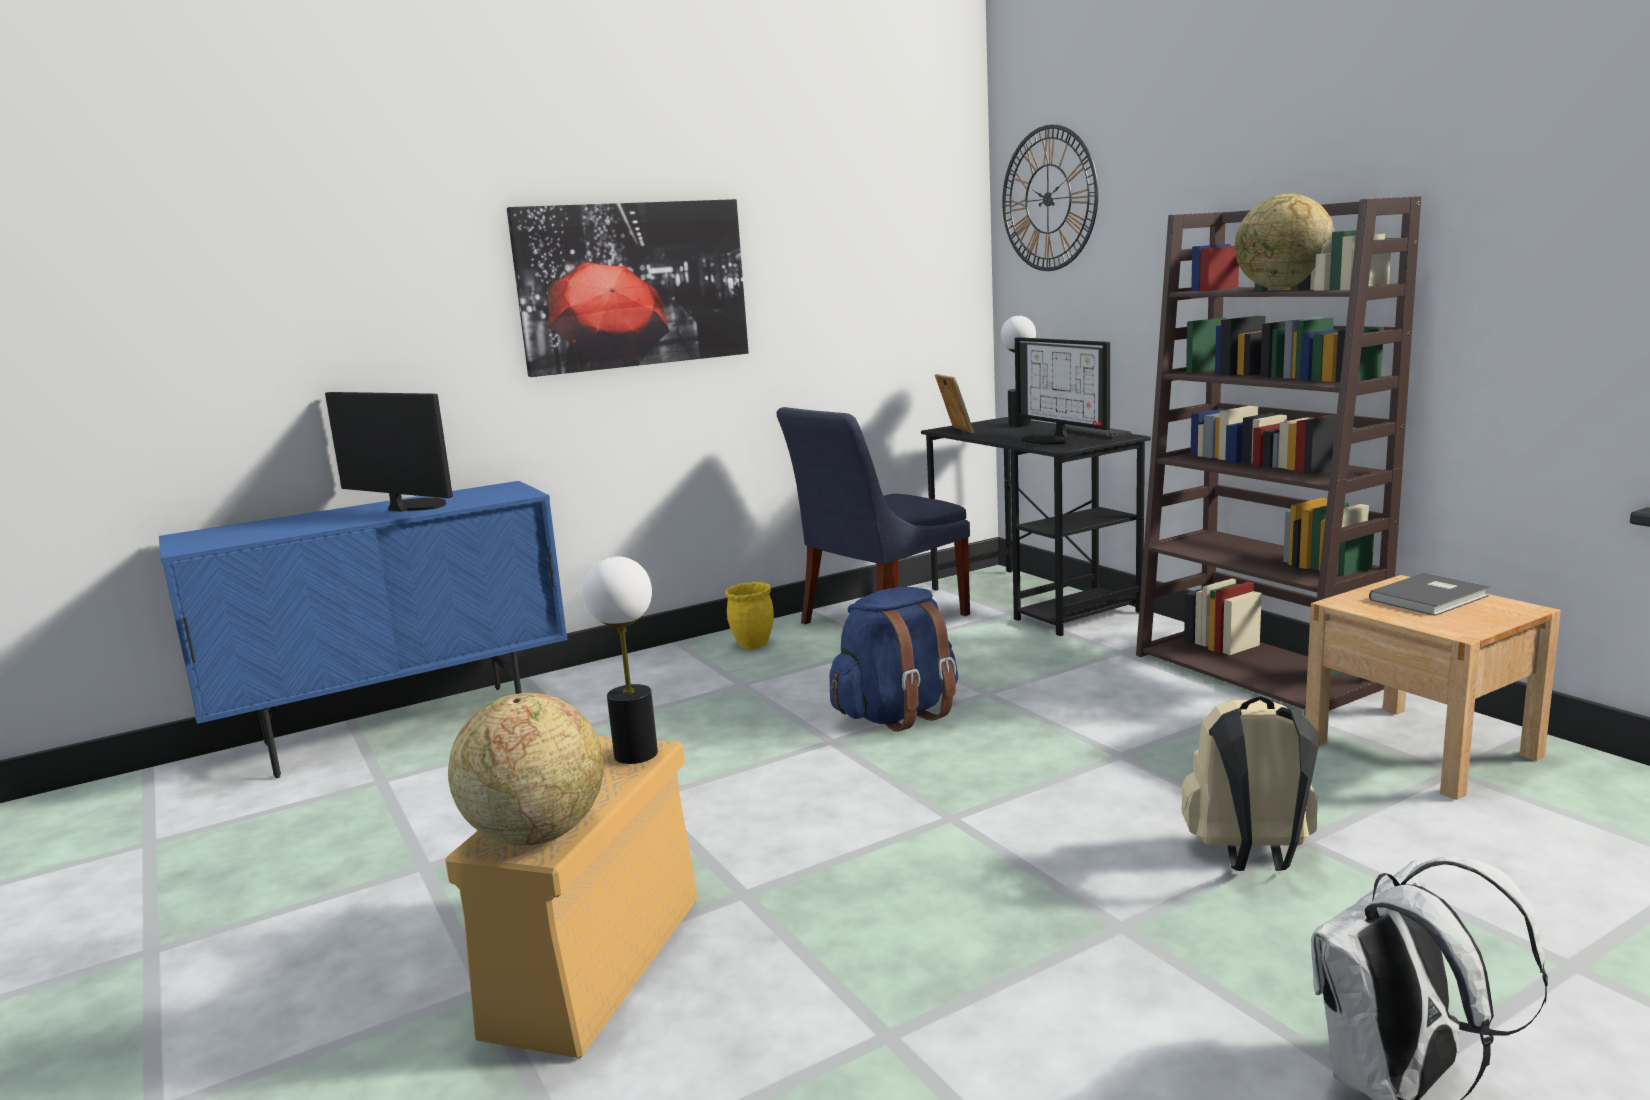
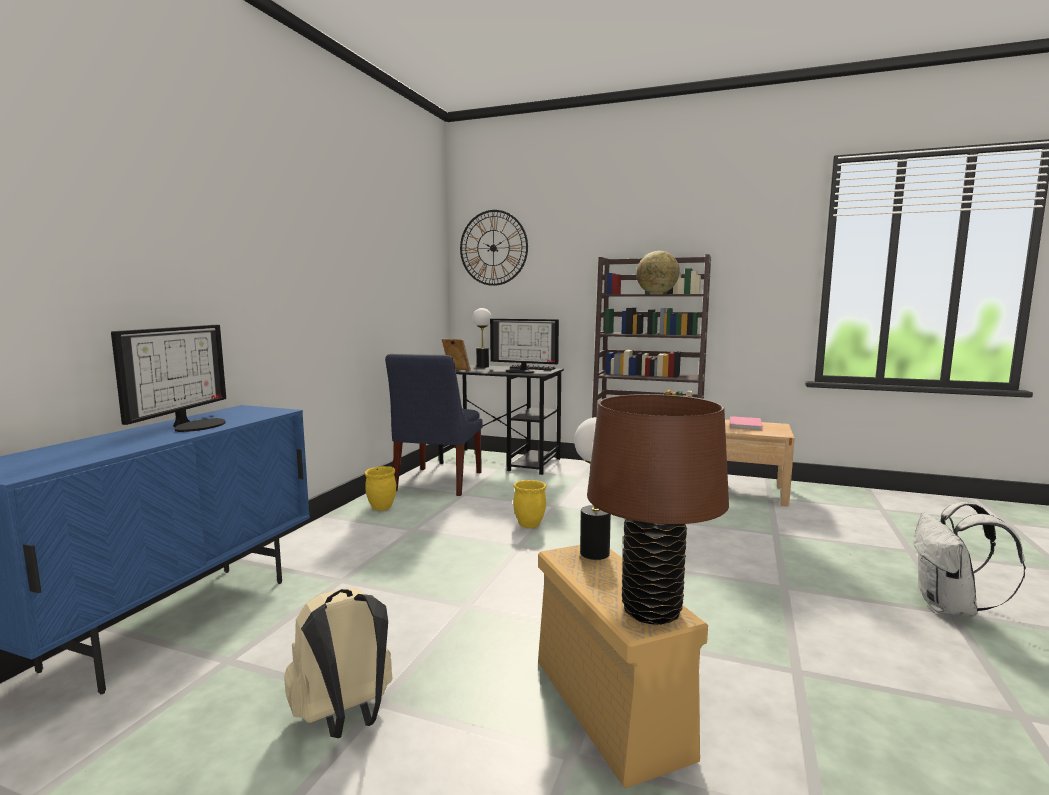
camera: 40 degrees left, 5 degrees down
monitor [325,392,453,512] -> monitor turned 105 degrees clockwise [111,325,226,432]
globe [448,693,604,846] -> brown table lamp [587,394,729,625]
picture [507,199,749,377] -> none
blue backpack [830,587,958,732] -> yellow planter [513,480,547,528]
beige backpack [1182,696,1318,871] -> beige backpack moved to [284,588,392,738]
grey book [1369,573,1490,616] -> pink book [730,416,763,431]

